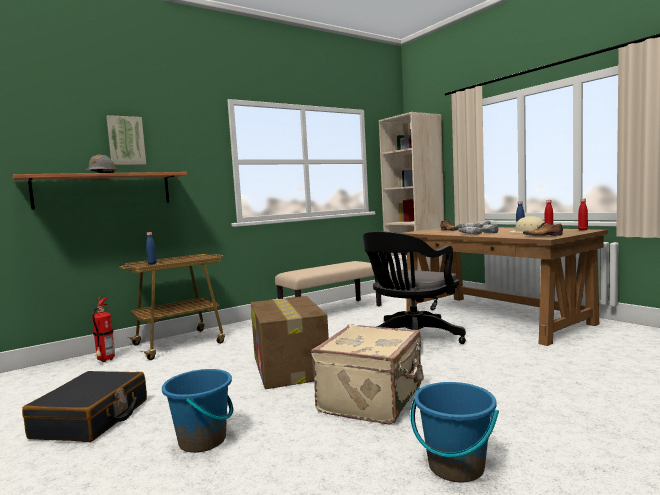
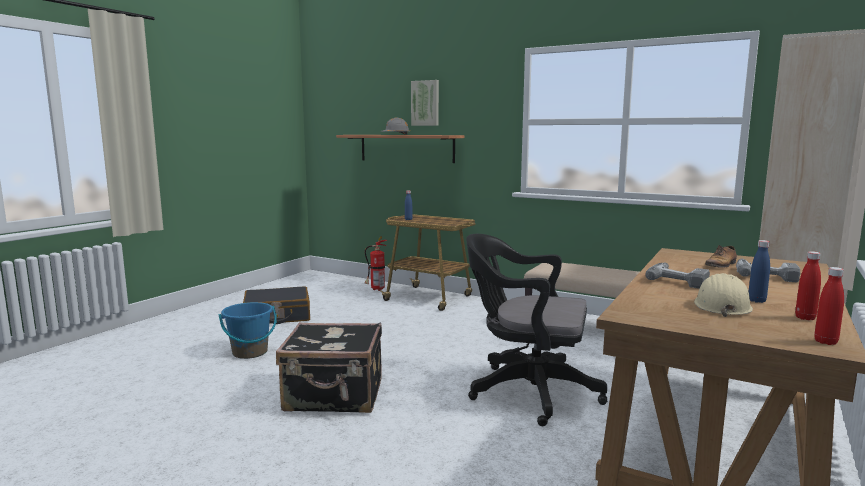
camera: 65 degrees right, 5 degrees up
cardboard box [251,296,329,389] -> none
beige suitcase [311,324,424,425] -> black suitcase [276,322,382,413]
blue bucket [410,382,499,482] -> none
shoe [523,222,563,236] -> none

